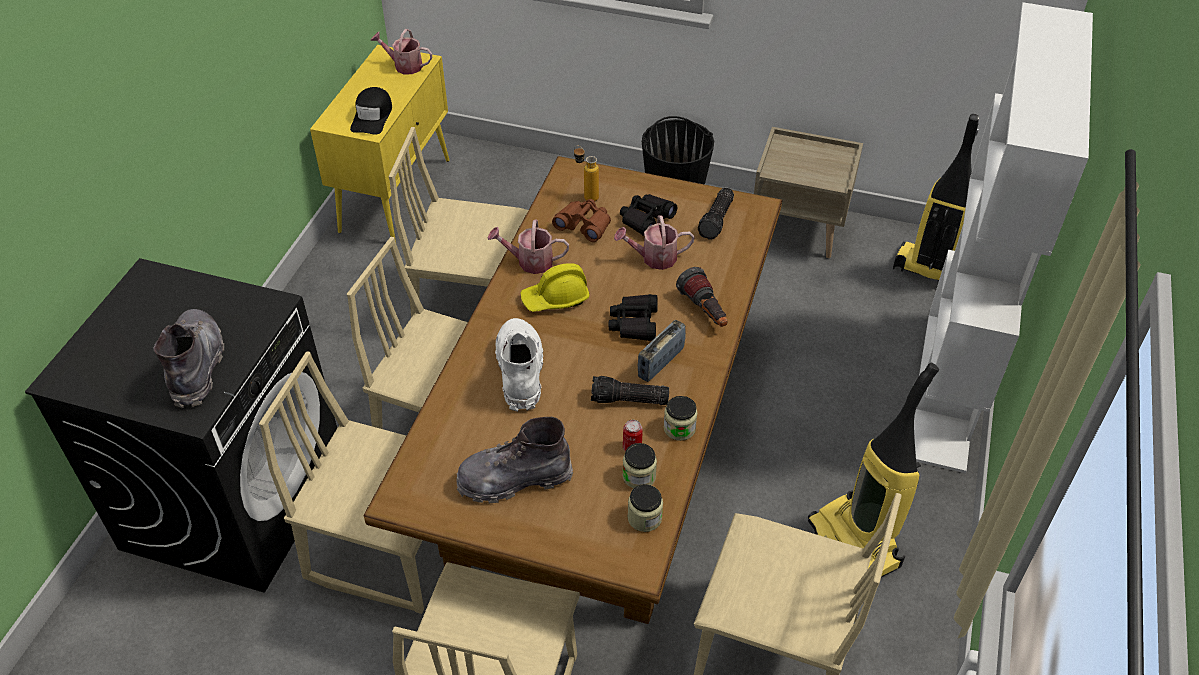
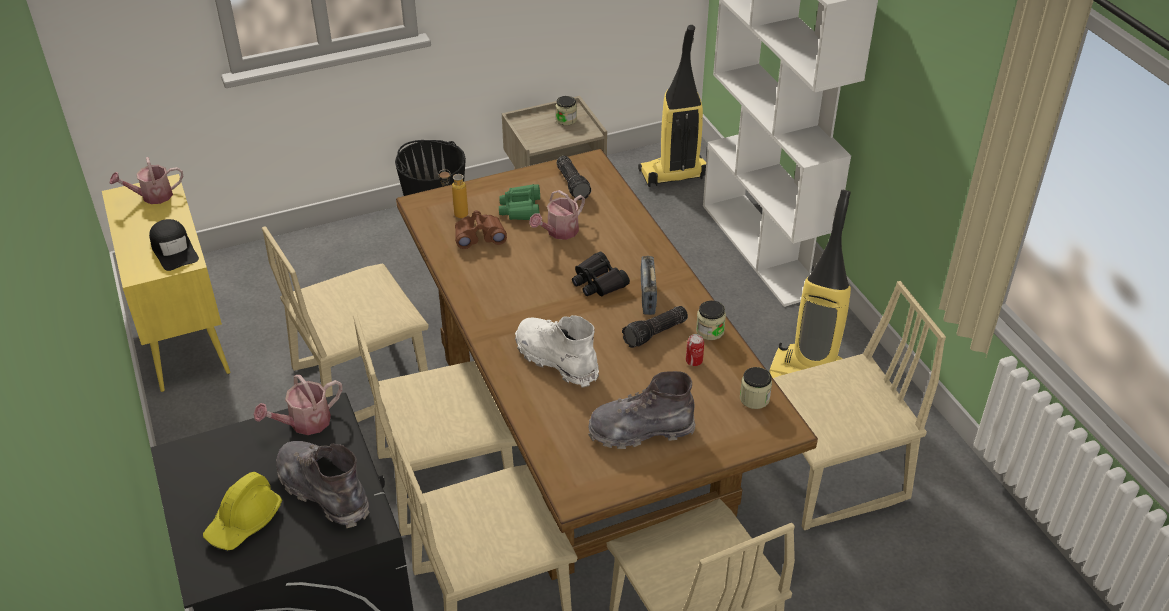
camera: 40 degrees left, 5 degrees down
grey boot [457,417,573,503] -> grey boot turned 45 degrees clockwise [588,371,696,449]
watering can [487,220,569,274] -> watering can moved to [253,375,343,435]
yellow hard hat [520,263,590,312] -> yellow hard hat moved to [203,472,282,550]
black binoculars [620,194,677,236] -> green binoculars [499,184,540,220]
jar [622,443,657,489] -> jar moved to [556,96,577,125]
flashlight [676,267,728,327] -> none

